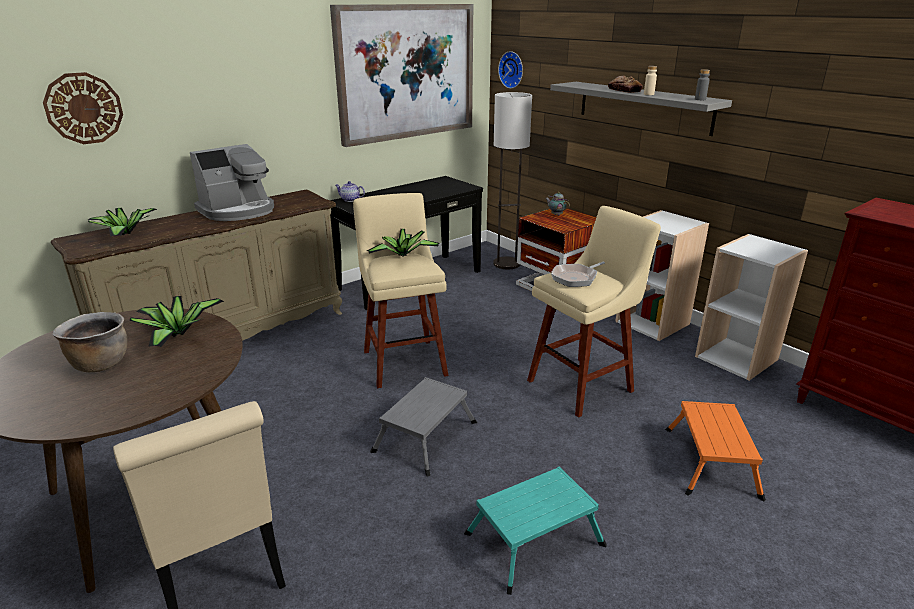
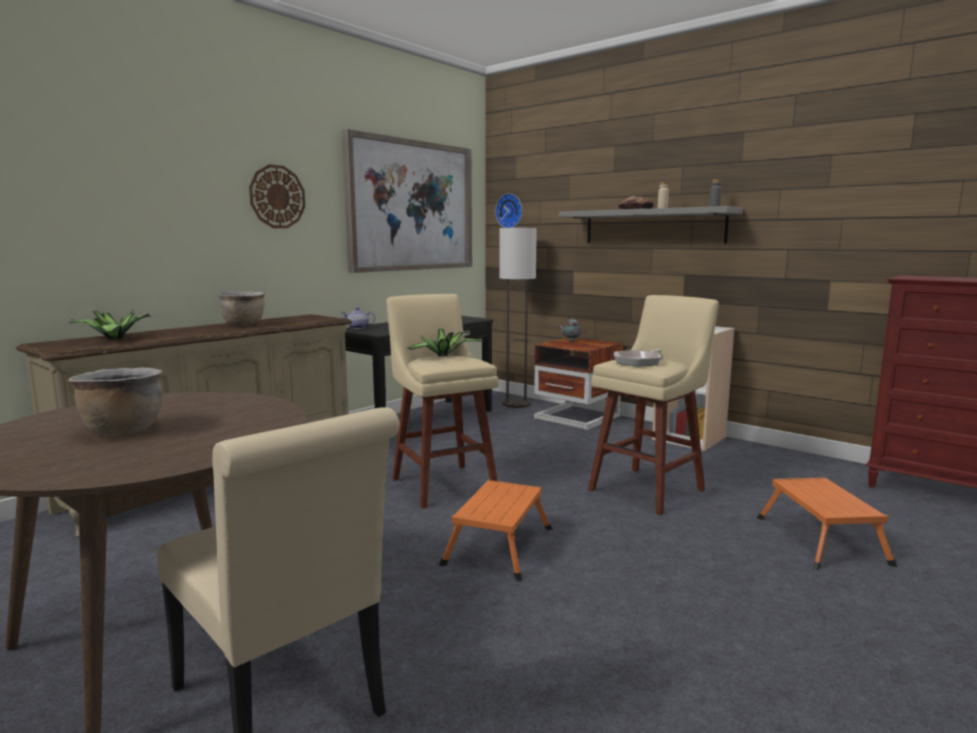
camera: 10 degrees left, 15 degrees down
wall clock [43,72,123,144] -> wall clock moved to [249,164,305,228]
potted plant [130,296,224,347] -> none
coffee machine [190,144,274,221] -> brown cooking pot [218,291,265,326]
grey step ladder [370,377,477,476] -> orange step ladder [439,480,552,582]
turquoise step ladder [464,467,607,595] -> none
bookcase [695,234,808,381] -> none

